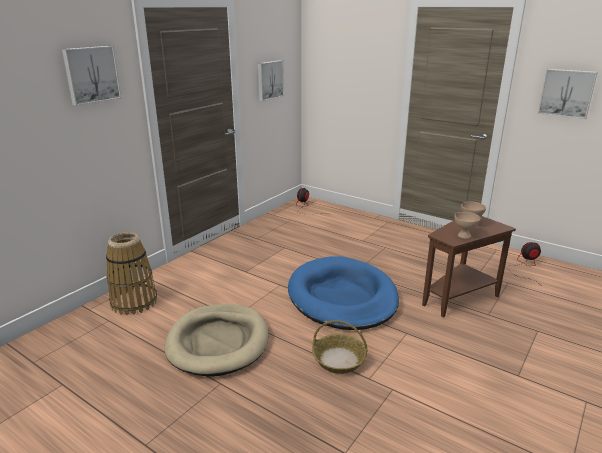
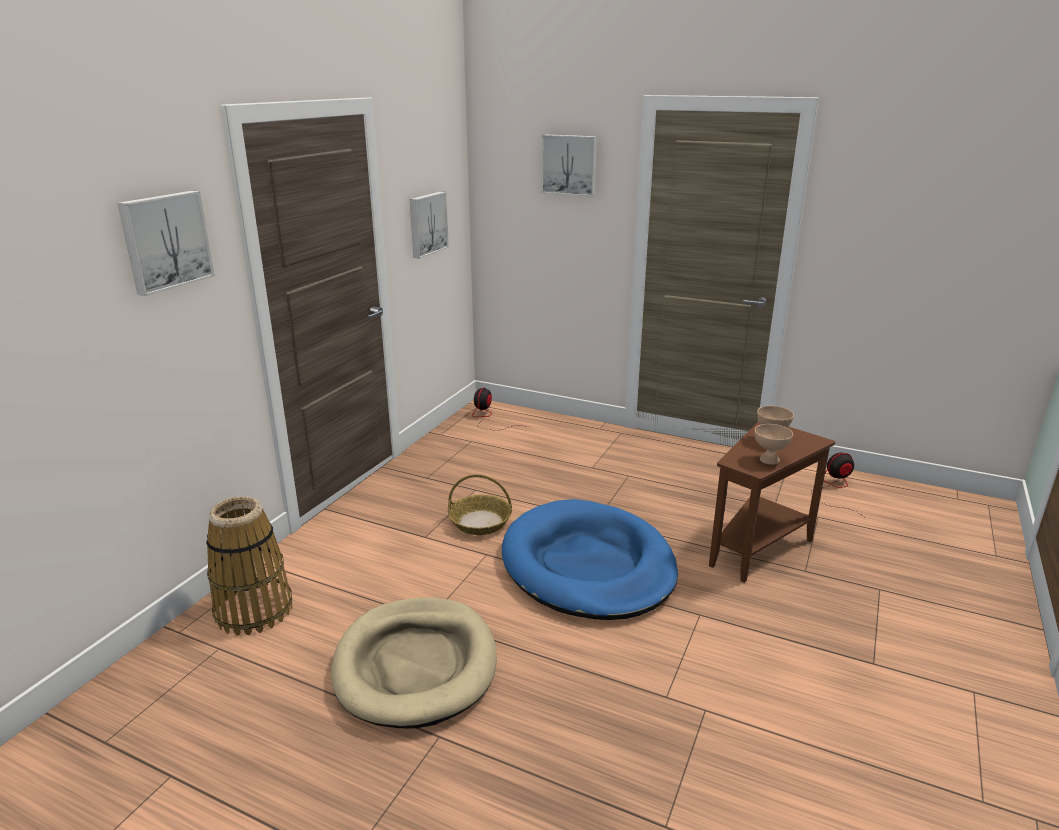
camera: 10 degrees left, 0 degrees up
basket [312,320,368,374] -> basket moved to [448,474,512,535]
picture [538,69,598,119] -> picture moved to [541,135,597,197]

